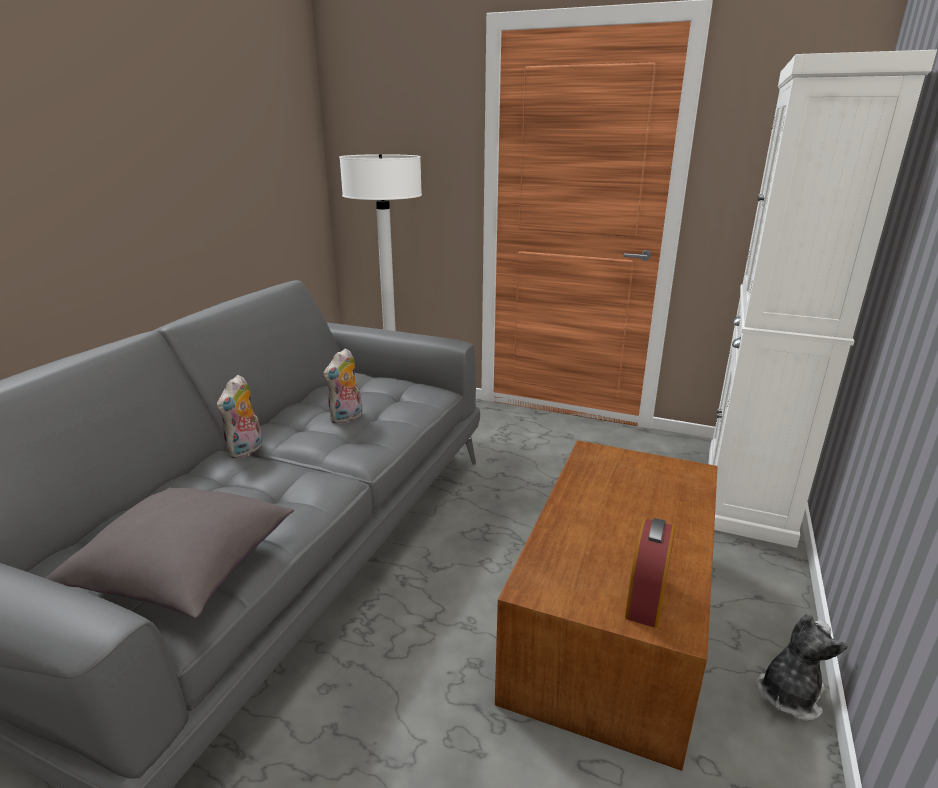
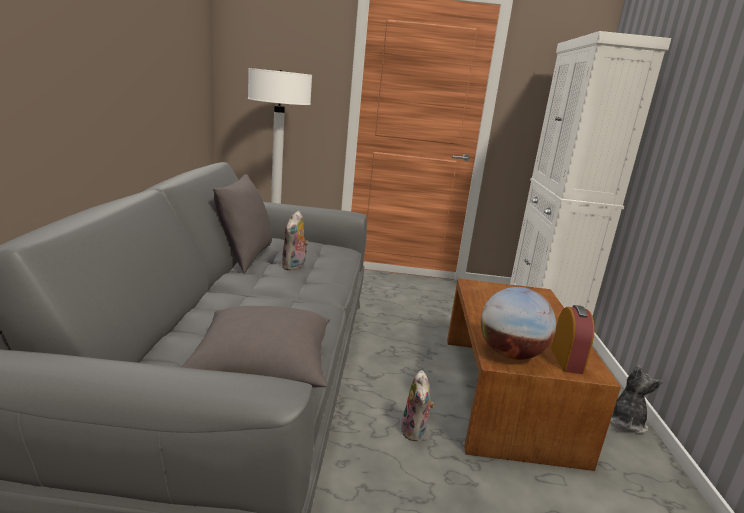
camera: 20 degrees left, 5 degrees down
plush toy [217,375,263,458] -> plush toy moved to [400,370,435,441]
none -> grey pillow [213,174,272,273]
none -> globe [481,287,556,360]

